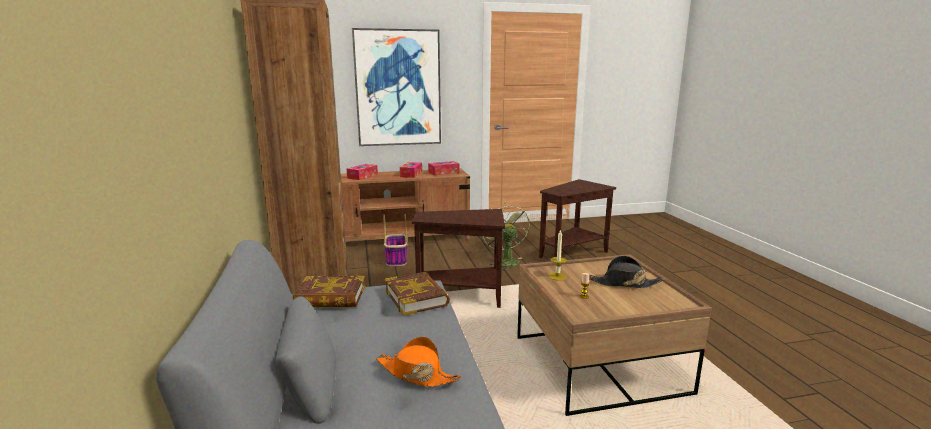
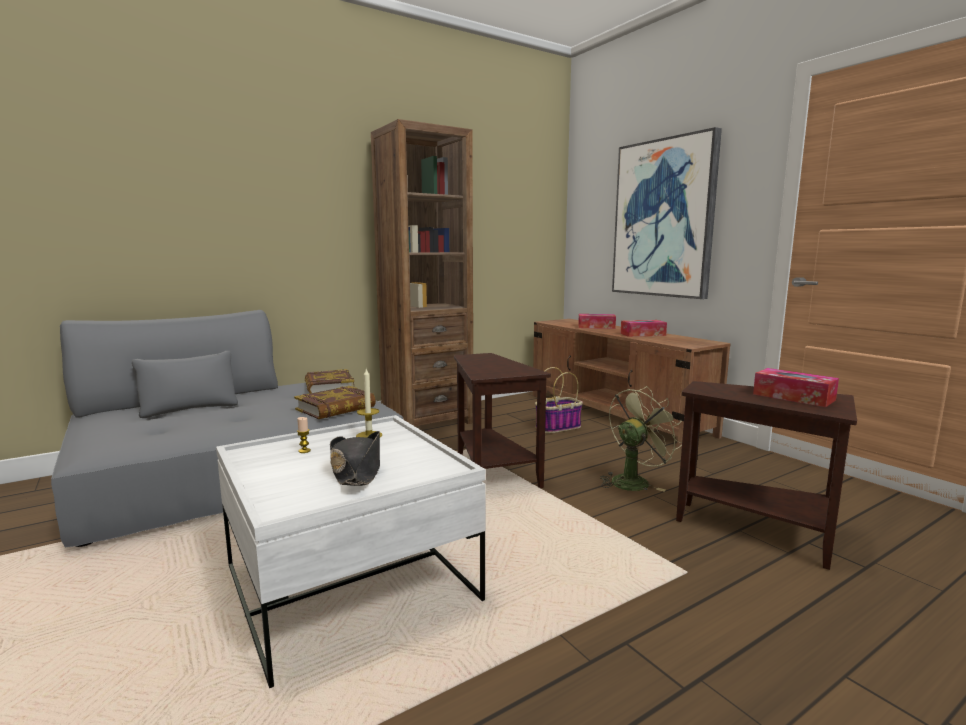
camera: 70 degrees right, 5 degrees down
orange hat [376,336,462,387] -> none
tissue box [428,161,459,175] -> tissue box moved to [753,368,839,407]
brown coffee table [517,254,712,416] -> white coffee table [216,415,486,688]

